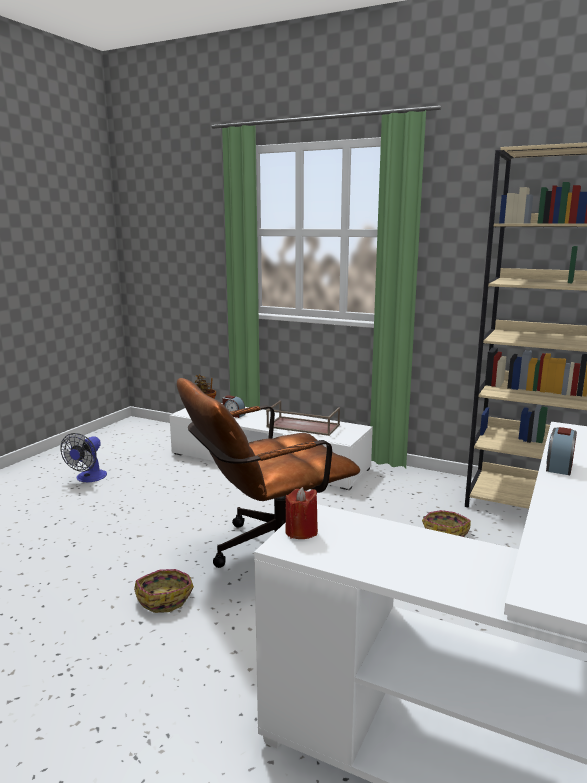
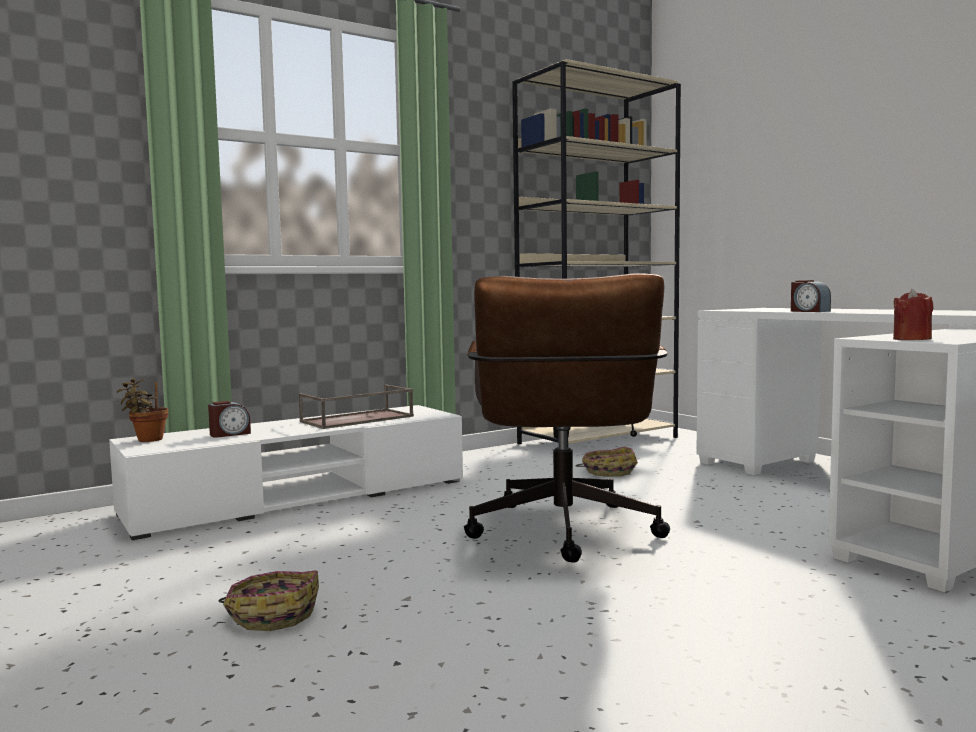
camera: 60 degrees left, 10 degrees down
fan [60,433,107,482] -> none
basket [134,569,194,613] -> basket moved to [218,570,319,631]

